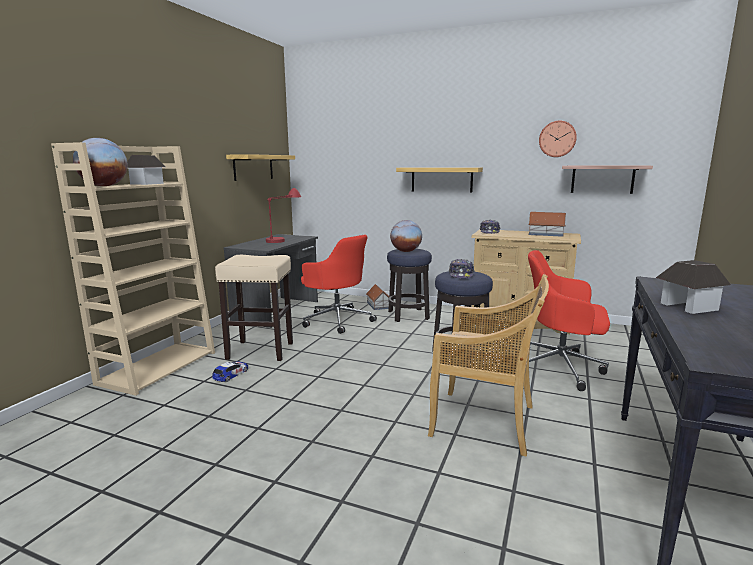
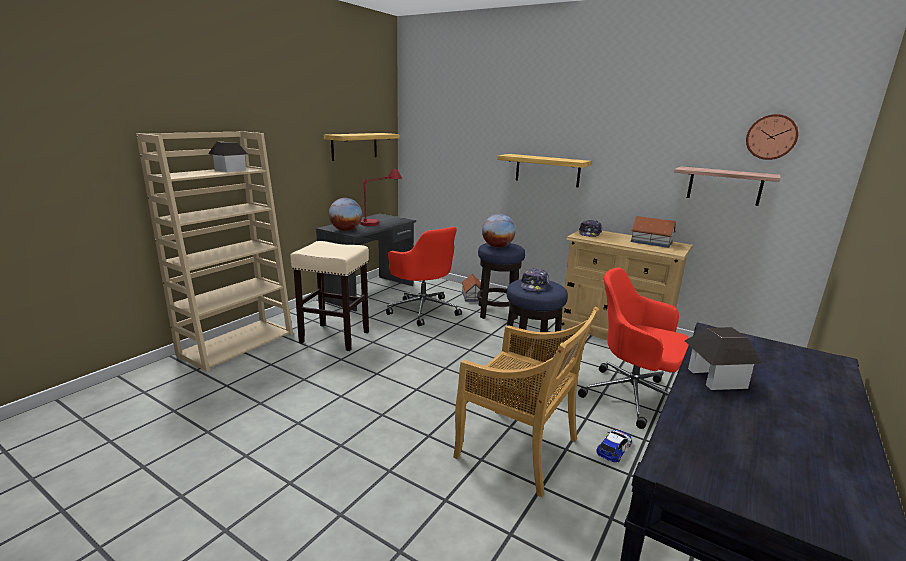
camera: 10 degrees right, 5 degrees up
globe [73,138,128,186] -> globe moved to [329,198,362,231]
toy car [212,361,248,382] -> toy car moved to [596,429,632,462]
wall clock [539,121,577,157] -> wall clock moved to [746,114,798,160]

